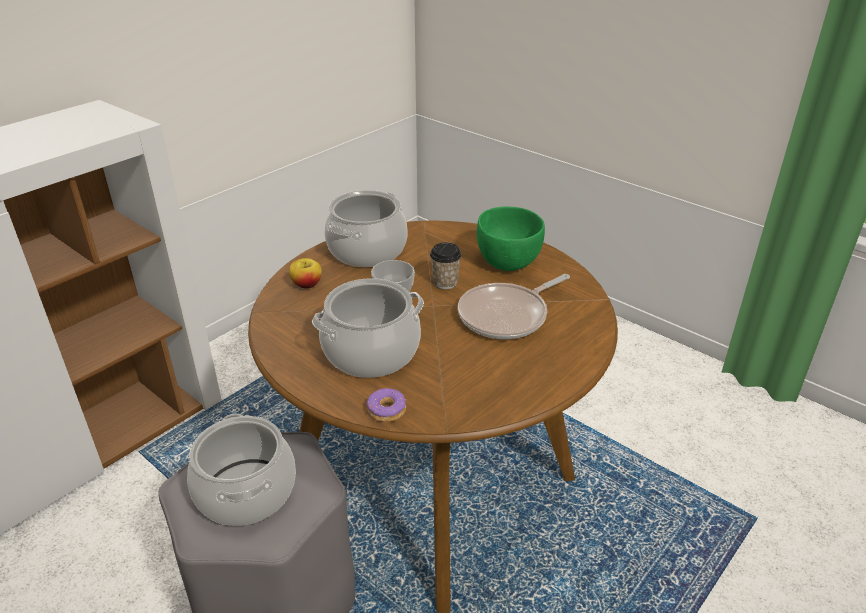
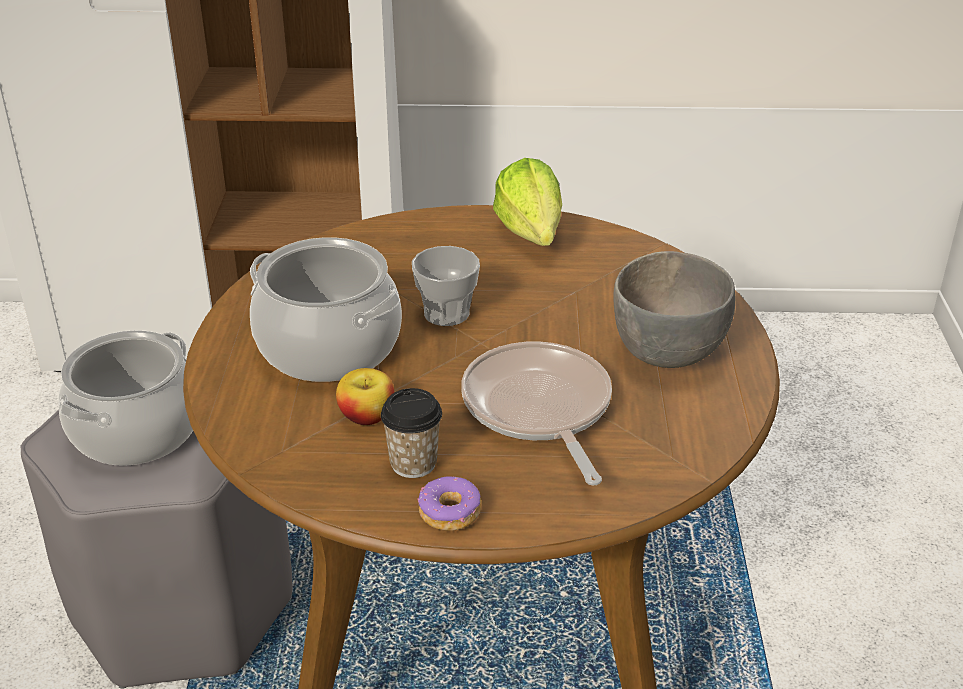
camera: 50 degrees right, 0 degrees up
apple [289,258,322,289] -> apple moved to [336,368,395,425]
cooking pot [325,190,408,267] -> lettuce [493,158,562,246]
donut [367,388,406,422] -> donut moved to [418,477,481,530]
cup [430,242,462,289] -> cup moved to [381,388,442,478]
frying pan [458,274,570,339] -> frying pan turned 60 degrees clockwise [461,341,612,485]
green bowl [477,207,545,271] -> grey bowl [613,251,735,368]

